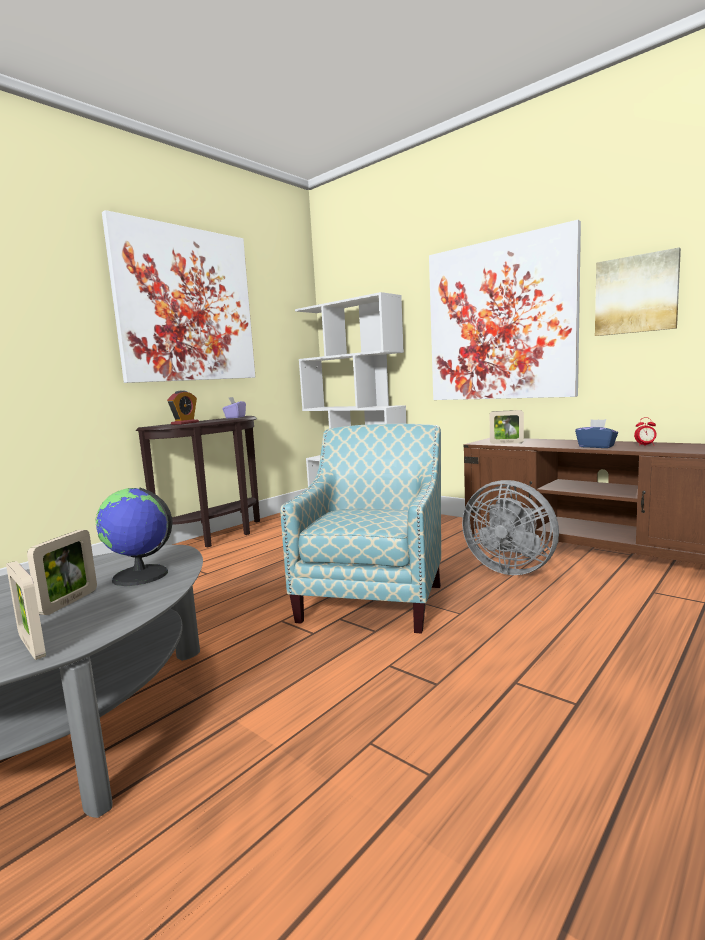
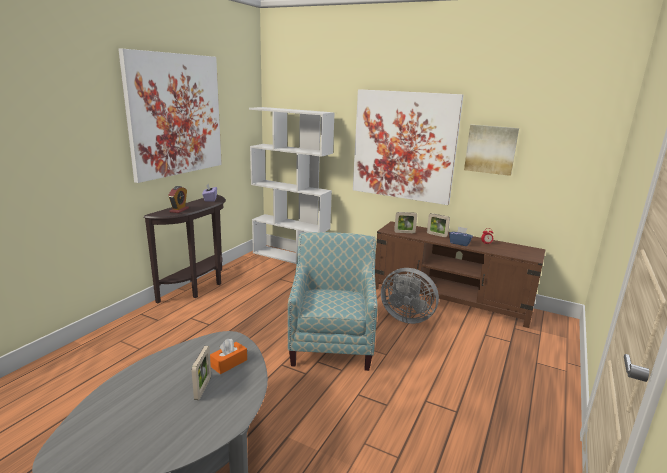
camera: 15 degrees left, 10 degrees up
picture frame [6,561,46,660] -> picture frame moved to [427,213,450,237]
globe [95,488,173,586] -> orange tissue box [210,339,247,374]

